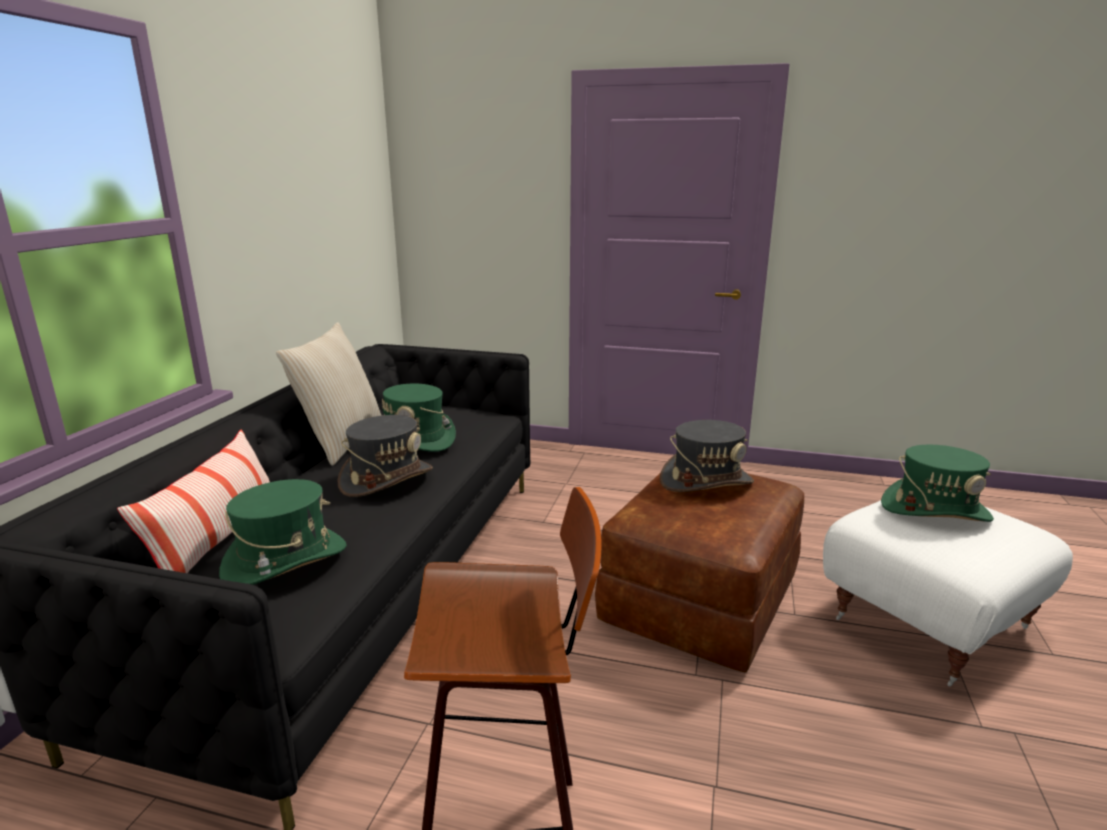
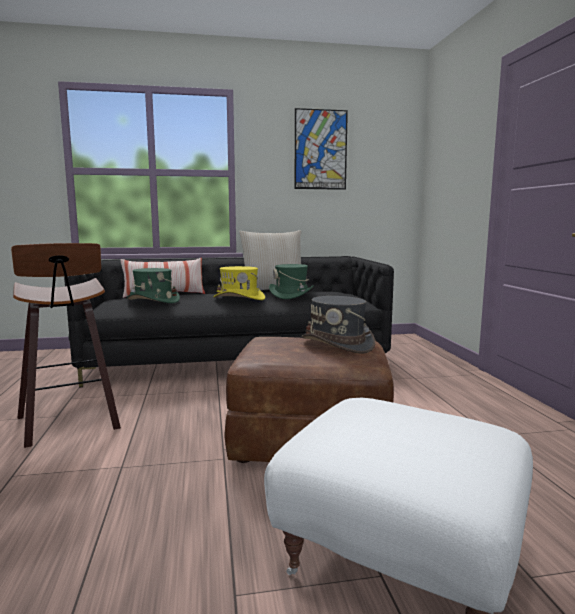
camera: 65 degrees right, 10 degrees down
grey hat [338,415,433,497] -> yellow hat [213,266,265,300]
green hat [881,445,994,522] -> none
none -> picture [295,108,348,190]

